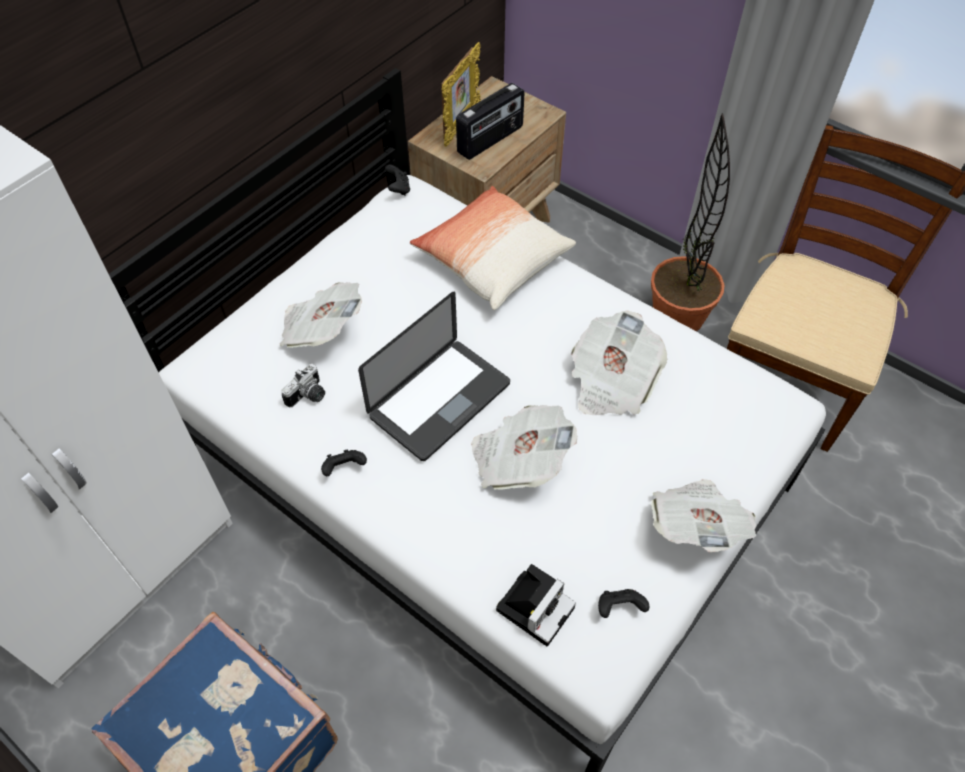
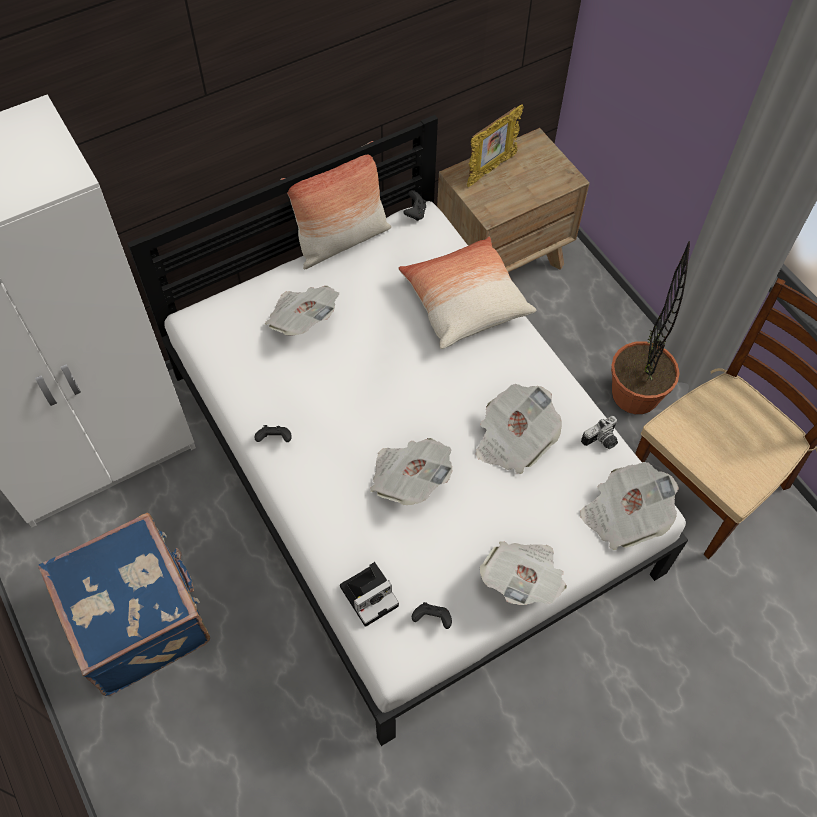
camera: 20 degrees right, 5 degrees up
camera [281,364,325,407] -> camera moved to [581,416,618,449]
laptop [358,292,510,461] -> none
radio [456,83,525,160] -> none
none -> pillow [281,141,391,269]
none -> newspaper [580,462,679,550]

